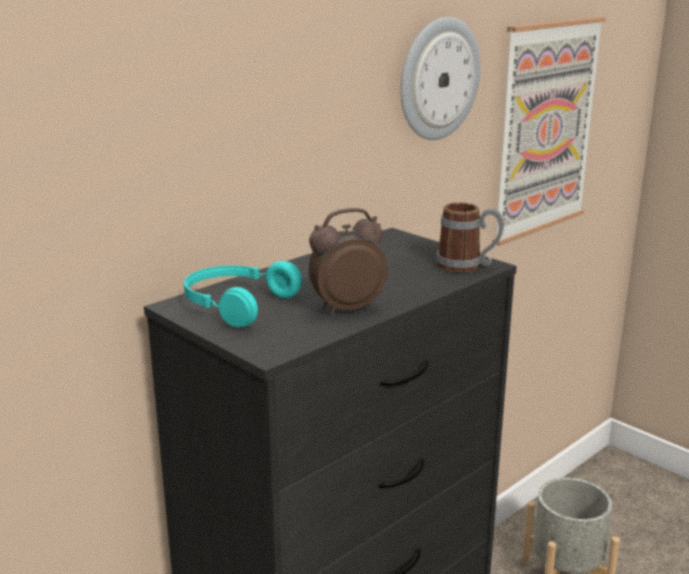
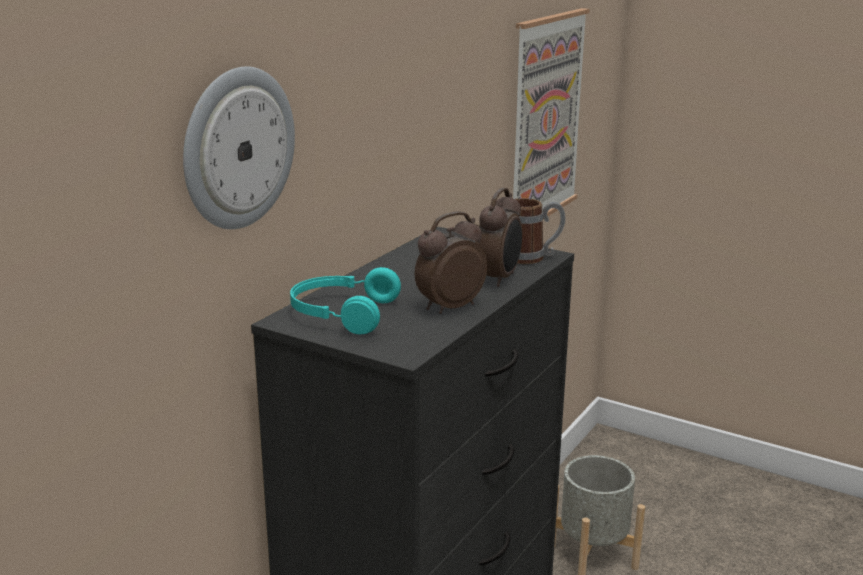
camera: 15 degrees left, 0 degrees up
wall clock [401,17,480,140] -> wall clock moved to [183,66,295,229]
none -> alarm clock [475,188,522,287]

